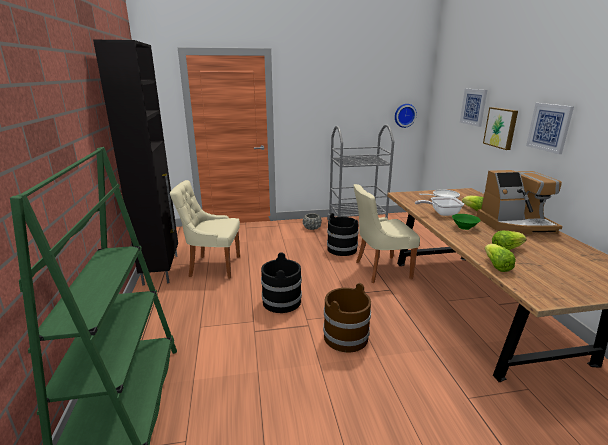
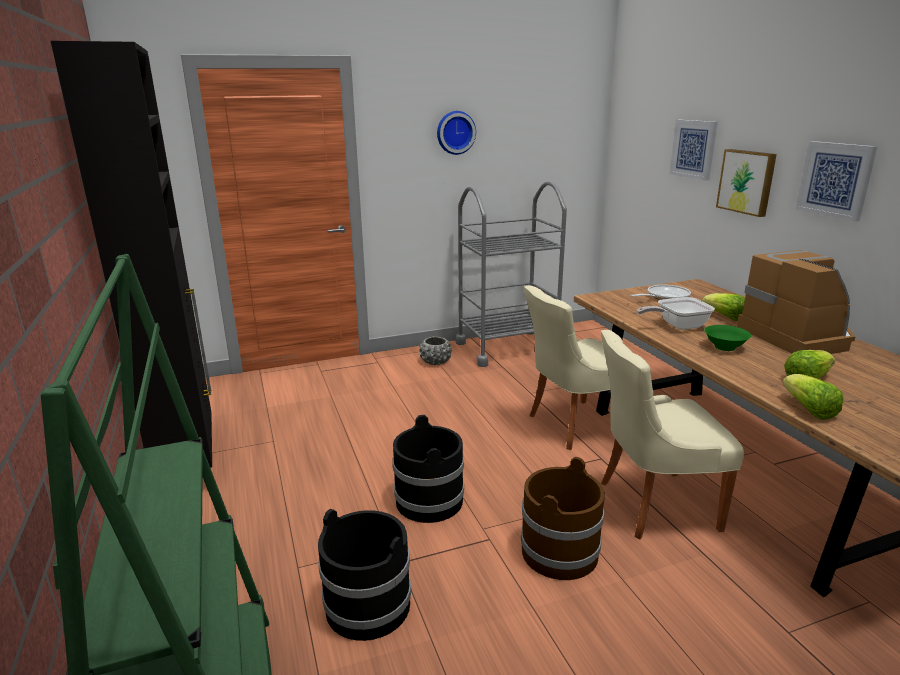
camera: 10 degrees left, 0 degrees up
beige chair [170,180,240,278] -> beige chair moved to [601,330,744,539]
black bucket [327,213,359,256] -> black bucket moved to [318,509,411,641]
wall clock [395,104,417,128] -> wall clock moved to [437,111,476,155]
coffee machine [476,170,562,234] -> coffee machine turned 90 degrees counterclockwise [737,250,856,354]

